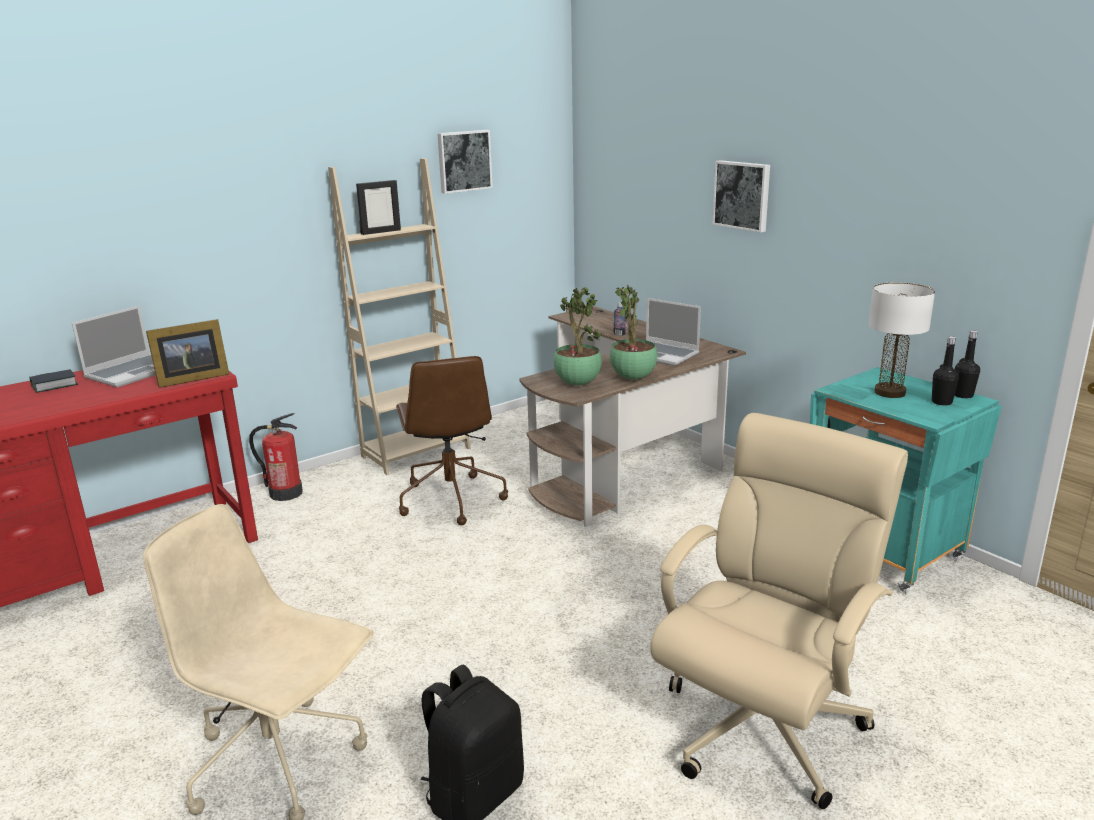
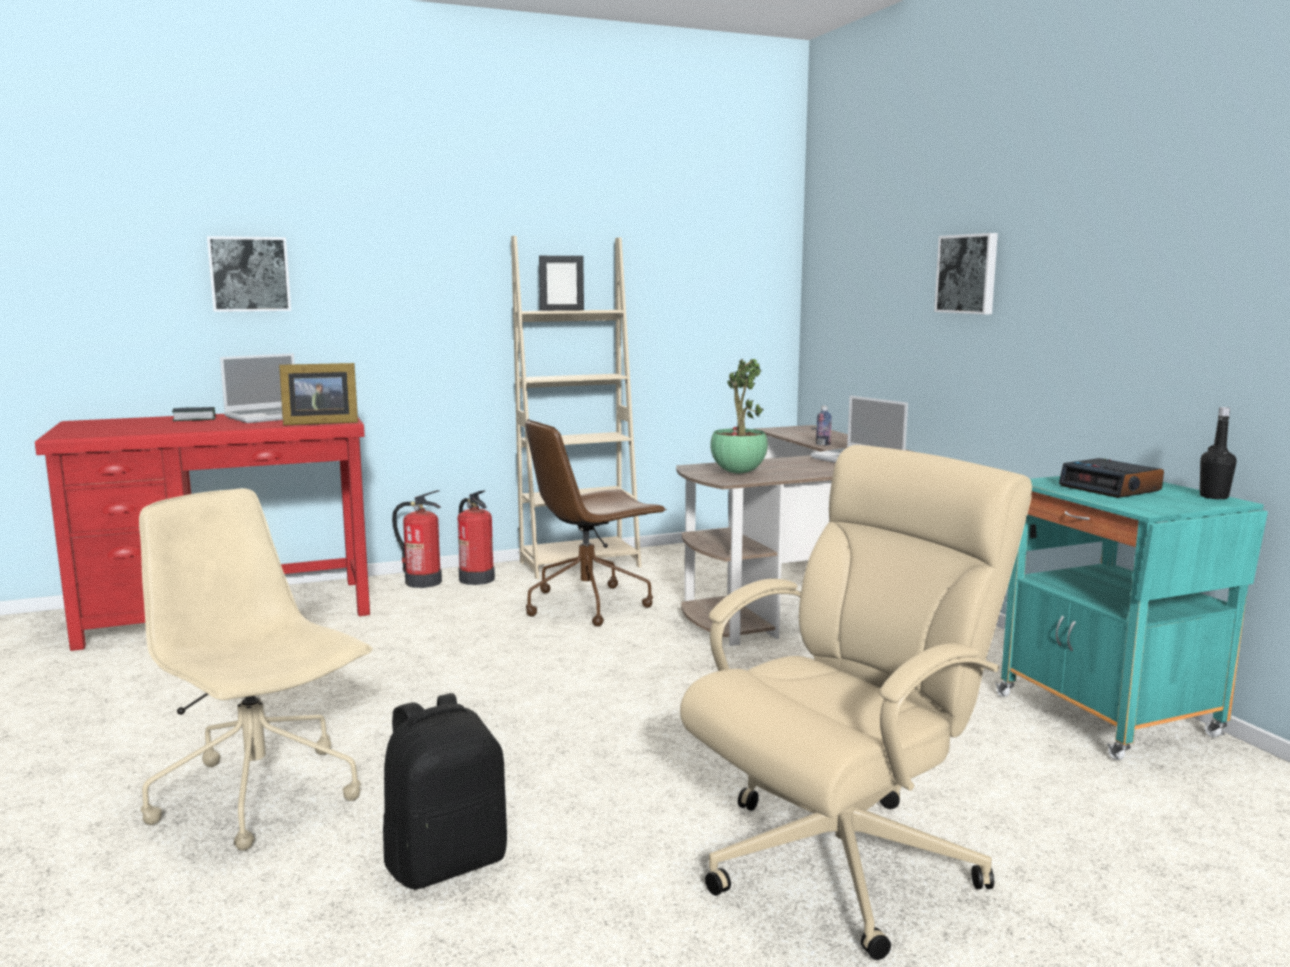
camera: 15 degrees right, 10 degrees down
brown office chair [396,356,508,525] -> brown office chair turned 60 degrees clockwise [525,419,667,626]
picture [437,130,493,194] -> picture moved to [207,236,291,312]
potted plant [610,285,657,380] -> none
table lamp [869,282,935,398] -> alarm clock [1059,458,1164,498]
black bottle [932,336,959,406] -> none
none -> fire extinguisher [457,490,495,585]

